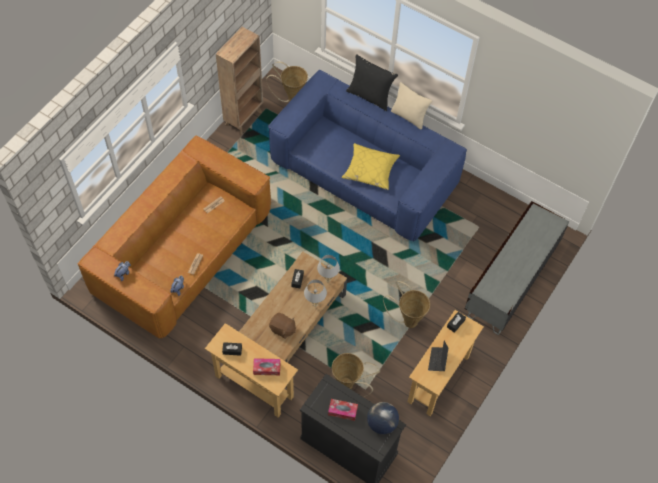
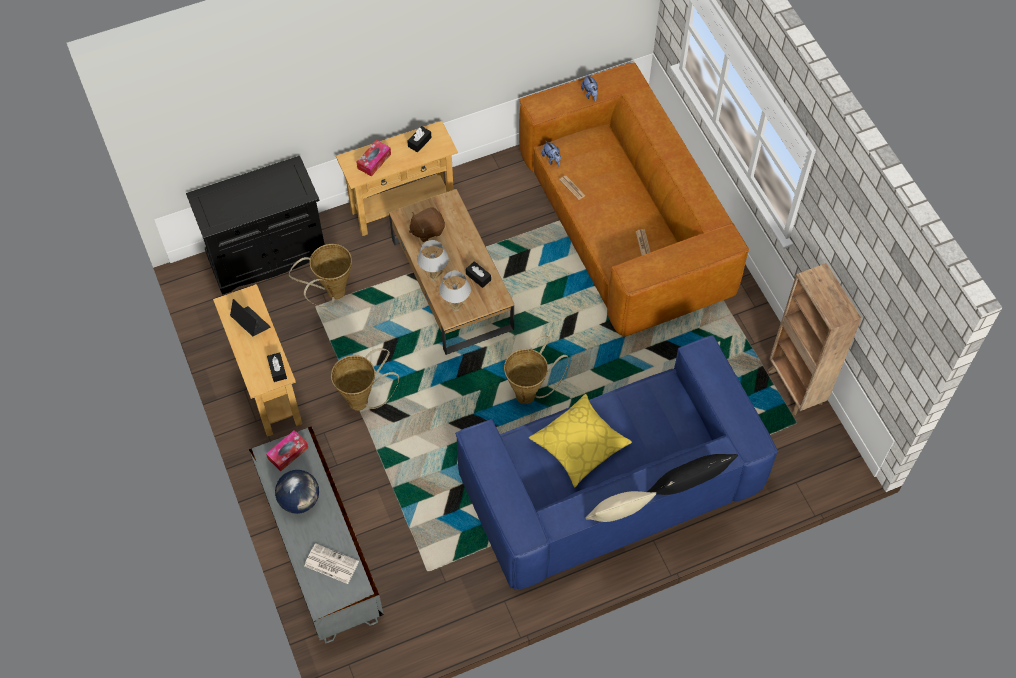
camera: 125 degrees right, 0 degrees up
basket [266,62,308,102] -> basket moved to [504,335,569,404]
tissue box [328,399,358,421] -> tissue box moved to [266,430,308,472]
globe [367,402,399,434] -> globe moved to [275,470,319,514]
none -> newspaper [304,543,359,584]

